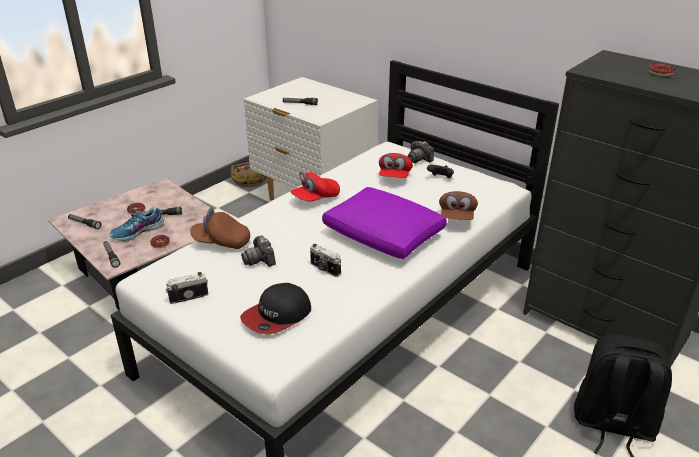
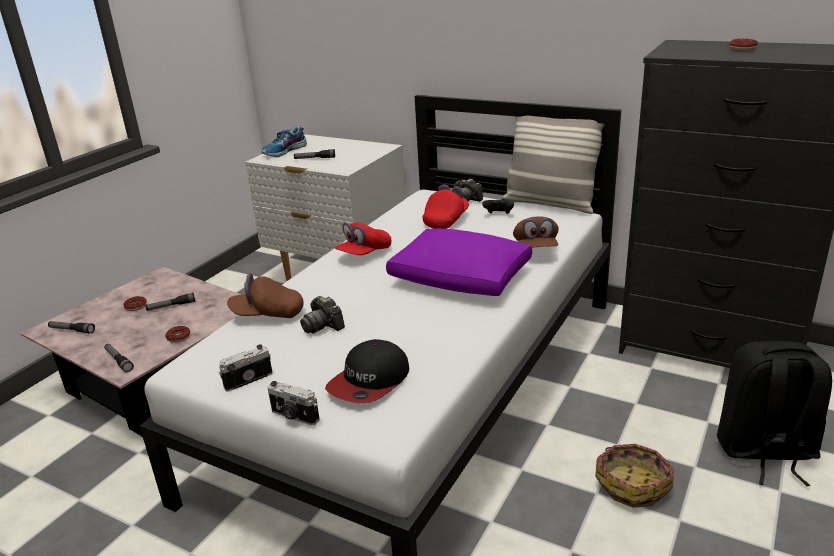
camera: 10 degrees left, 5 degrees down
shoe [110,207,164,241] -> shoe moved to [262,126,307,157]
basket [230,162,267,187] -> basket moved to [595,444,674,507]
camera [310,244,341,277] -> camera moved to [267,381,320,426]
red cap [379,153,413,178] -> red cap turned 150 degrees counterclockwise [423,184,469,229]
none -> pillow [502,116,604,214]

